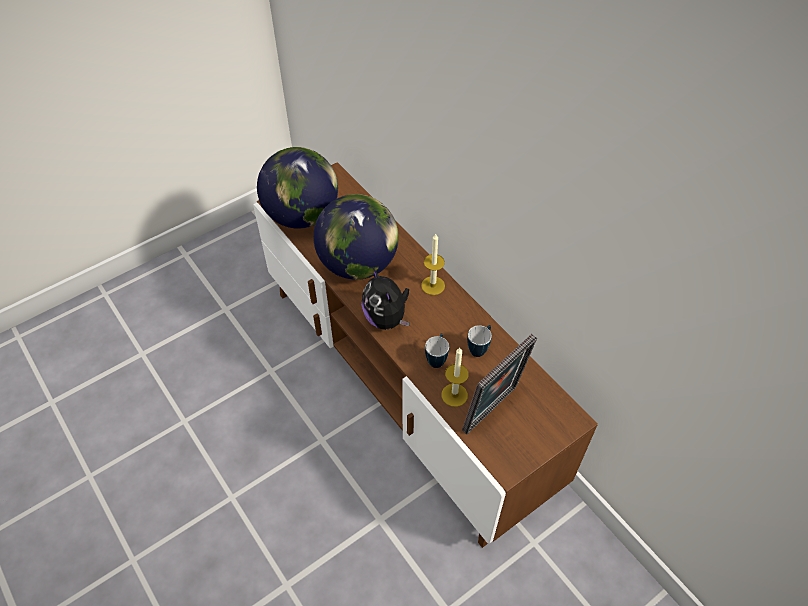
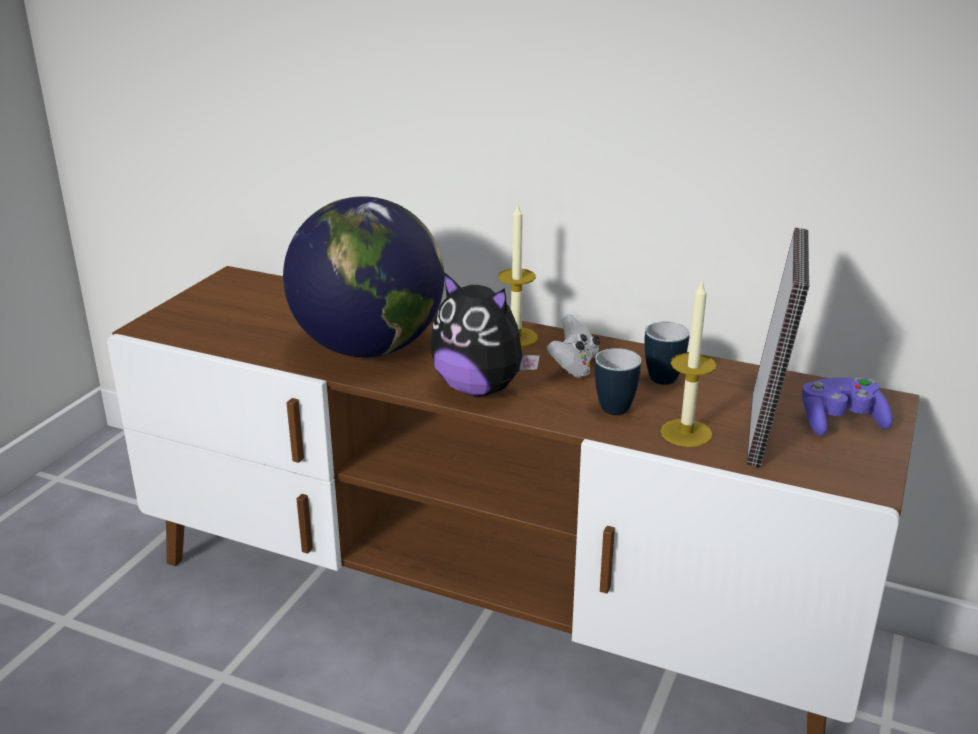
camera: 30 degrees left, 25 degrees down
globe [257,147,338,229] -> none
none -> white game controller [547,314,600,378]
none -> purple game controller [802,377,893,436]

